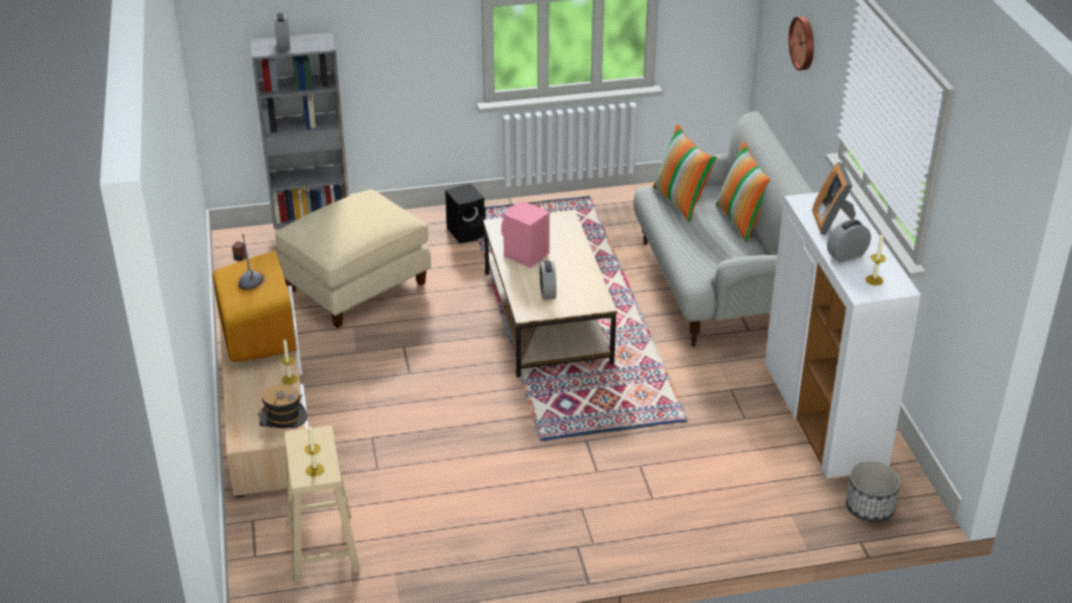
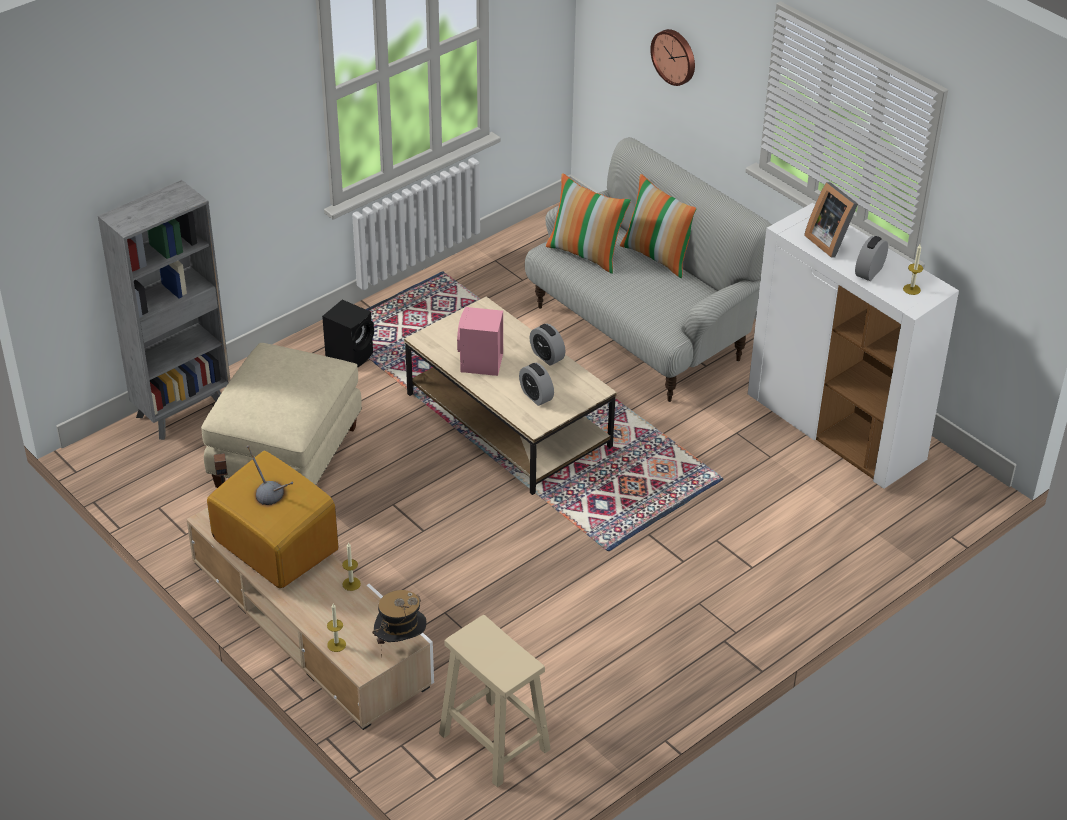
camera: 30 degrees left, 5 degrees up
alarm clock [274,13,290,51] -> alarm clock moved to [530,323,566,366]
candle [305,425,324,476] -> candle moved to [327,604,346,652]
planter [846,462,901,522] -> none

